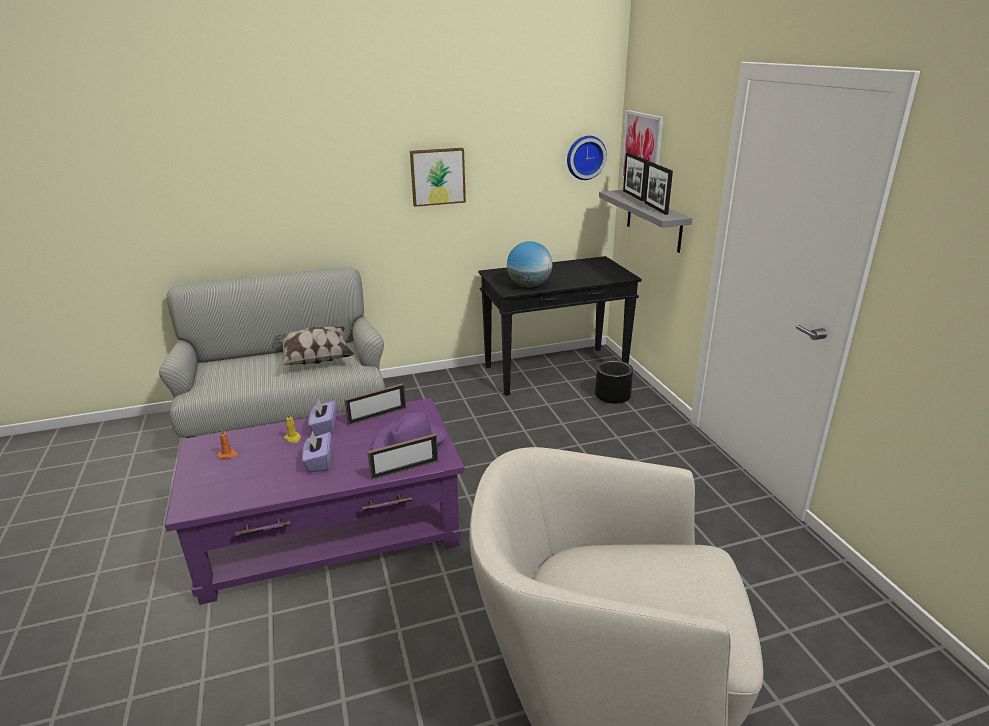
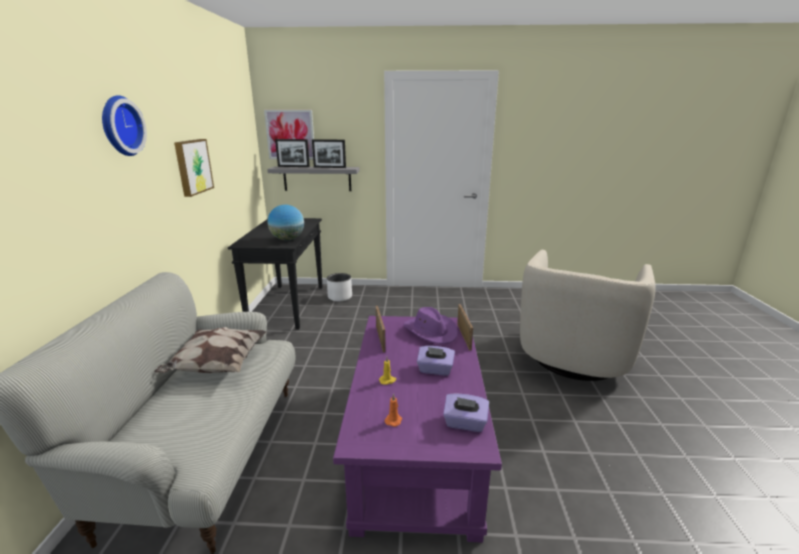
camera: 70 degrees left, 5 degrees down
purple tissue box [309,399,336,436] -> purple tissue box moved to [443,393,489,432]
wall clock [567,136,607,180] -> wall clock moved to [102,95,147,156]
black planter [595,360,633,404] -> white planter [327,273,352,302]

